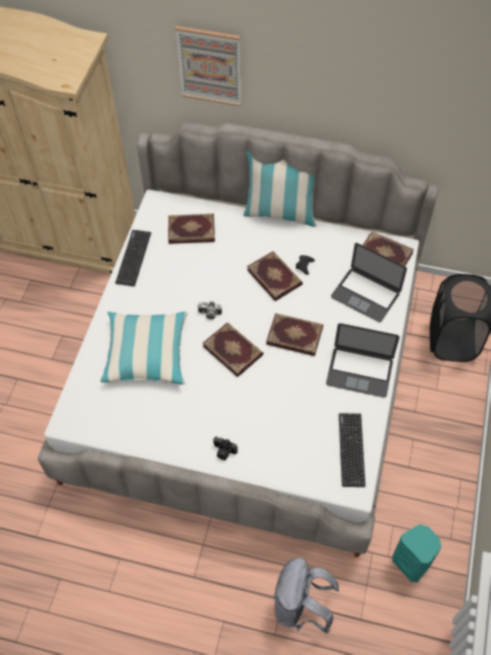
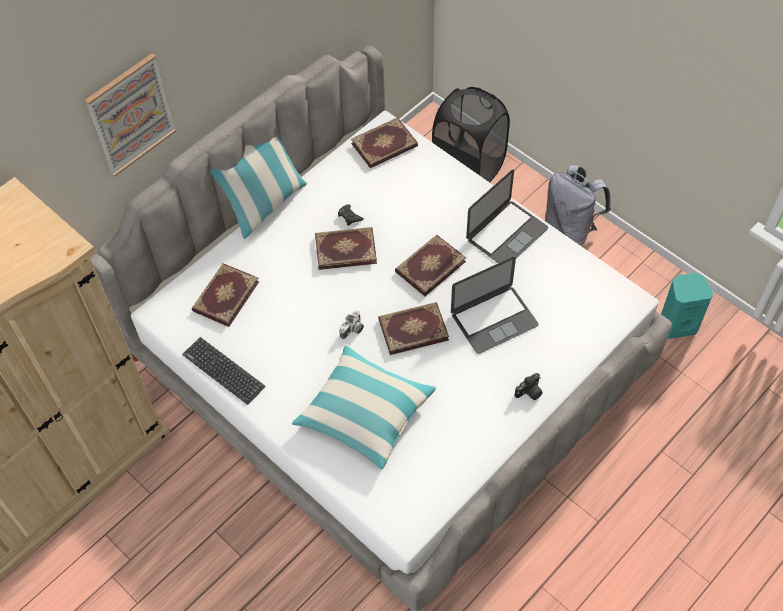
camera: 60 degrees left, 0 degrees up
grey backpack [274,558,339,634] -> grey backpack moved to [545,165,611,245]
laptop [331,243,407,322] -> laptop moved to [451,257,539,354]
keyboard [339,413,366,487] -> none

